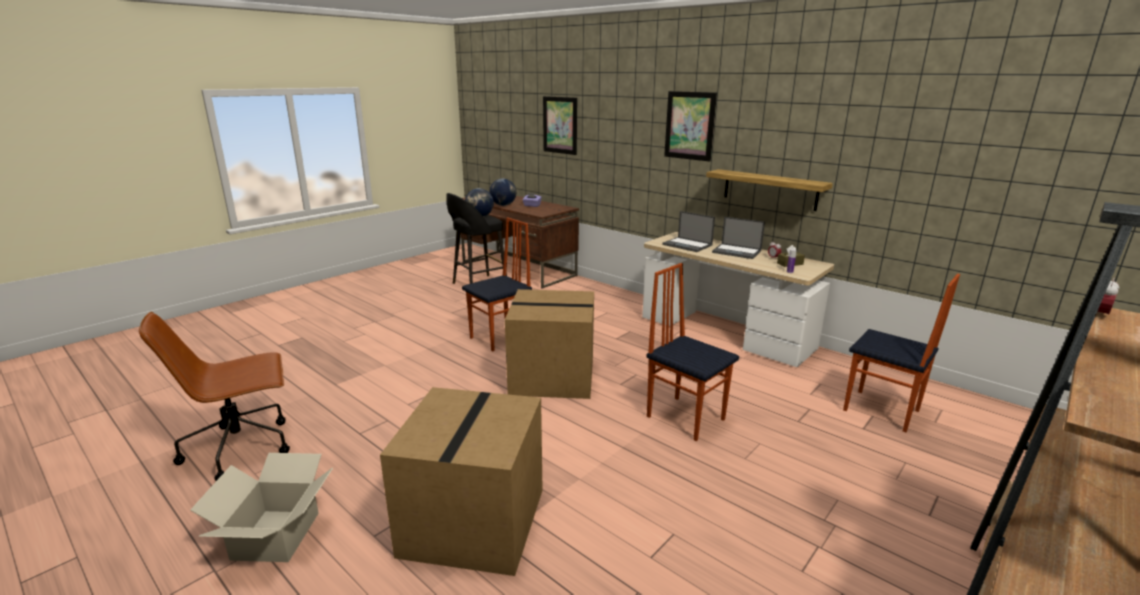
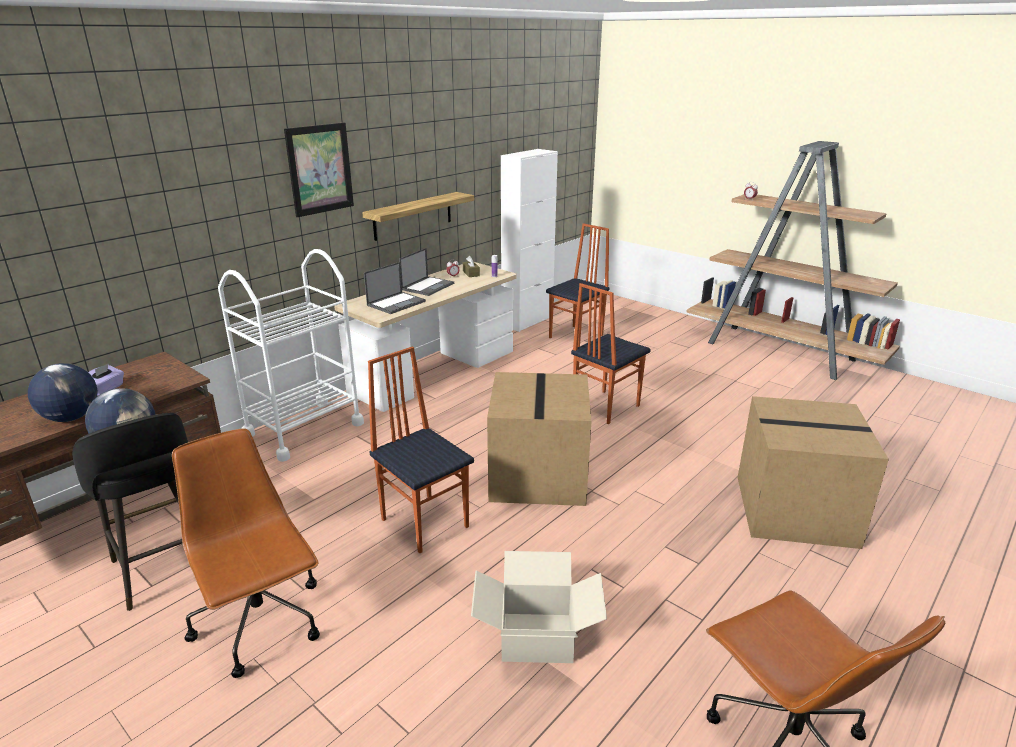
camera: 90 degrees left, 5 degrees up
cardboard box [190,453,333,562] -> cardboard box moved to [471,551,607,663]
picture [543,96,577,155] -> none
none -> brown office chair [172,428,320,678]
none -> white cart [218,249,364,462]
none -> white cabinet [501,149,558,332]

